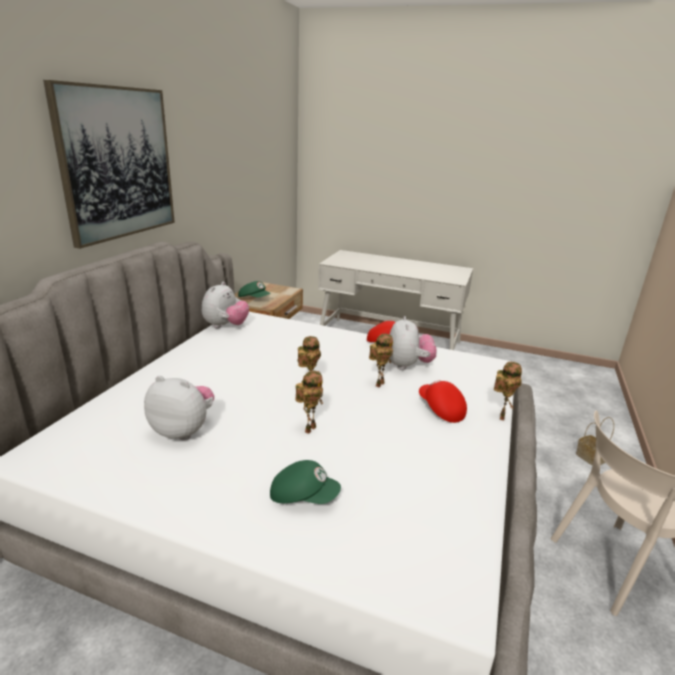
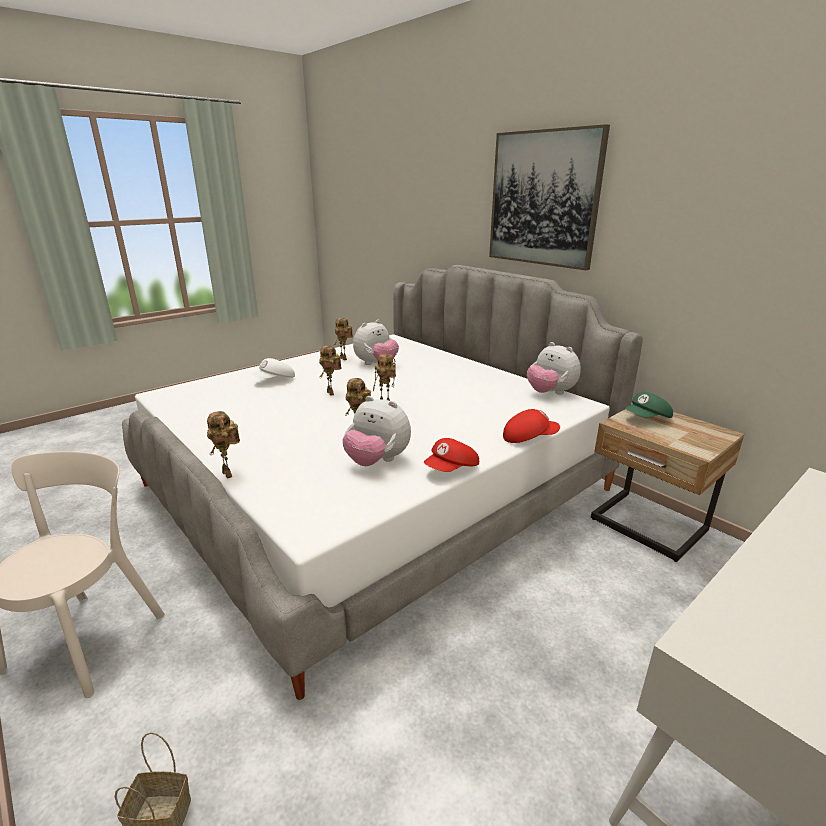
camera: 120 degrees right, 0 degrees up
green cap [270,460,341,504] -> white cap [252,358,295,379]
red cap [419,380,467,423] -> red cap moved to [503,409,560,443]
none -> toy robot [334,318,353,360]

